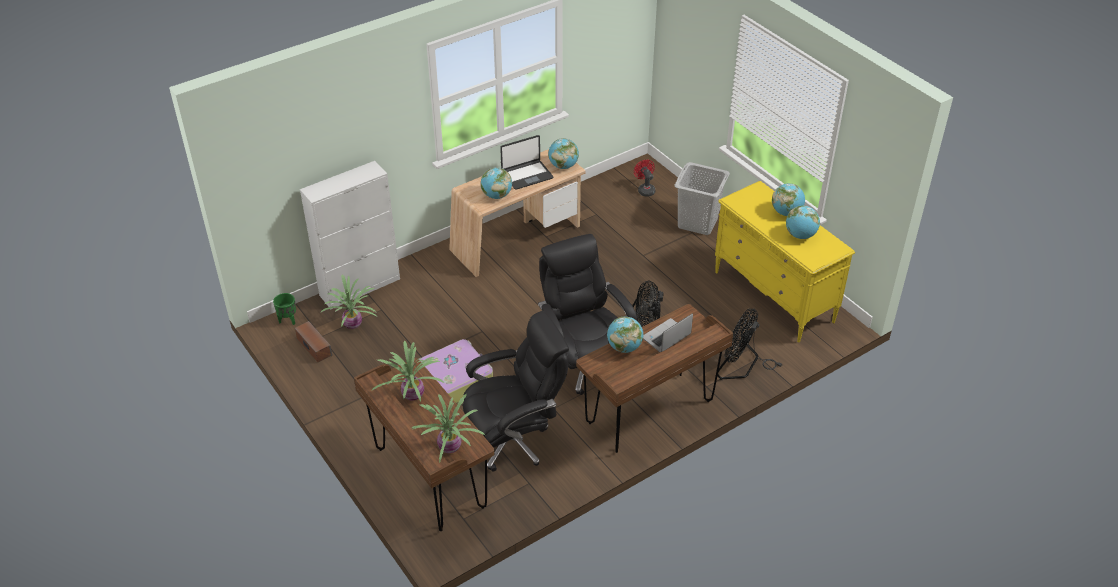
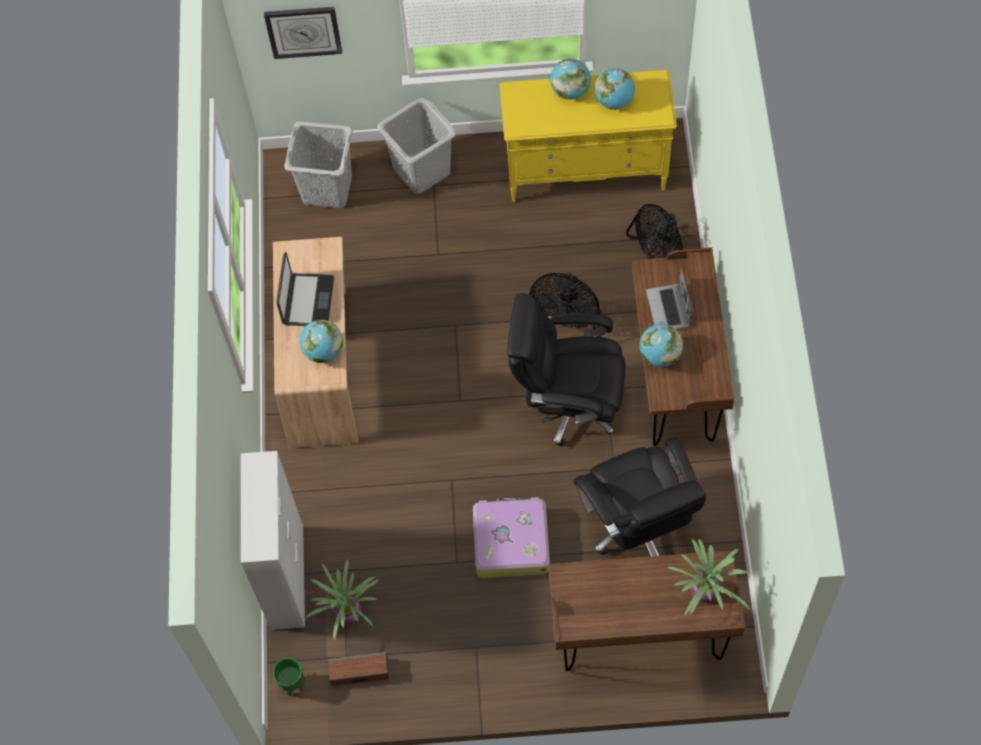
camera: 55 degrees left, 20 degrees up
potted plant [371,340,444,402] -> none
black office chair [463,311,569,472] -> black office chair turned 150 degrees clockwise [574,437,706,556]
globe [548,138,579,169] -> none
red fan [634,160,655,197] -> grey laundry basket [284,121,353,208]
none -> wall clock [264,7,342,59]

